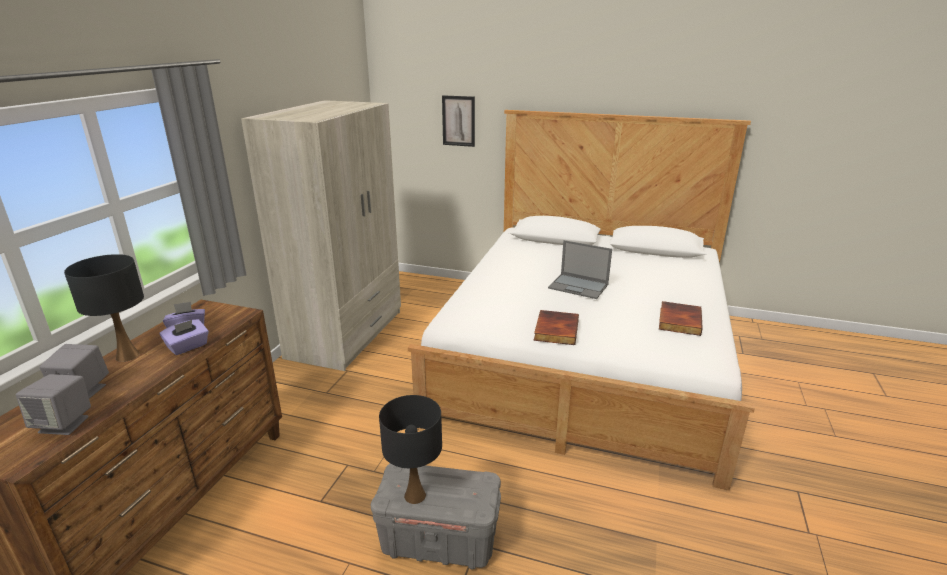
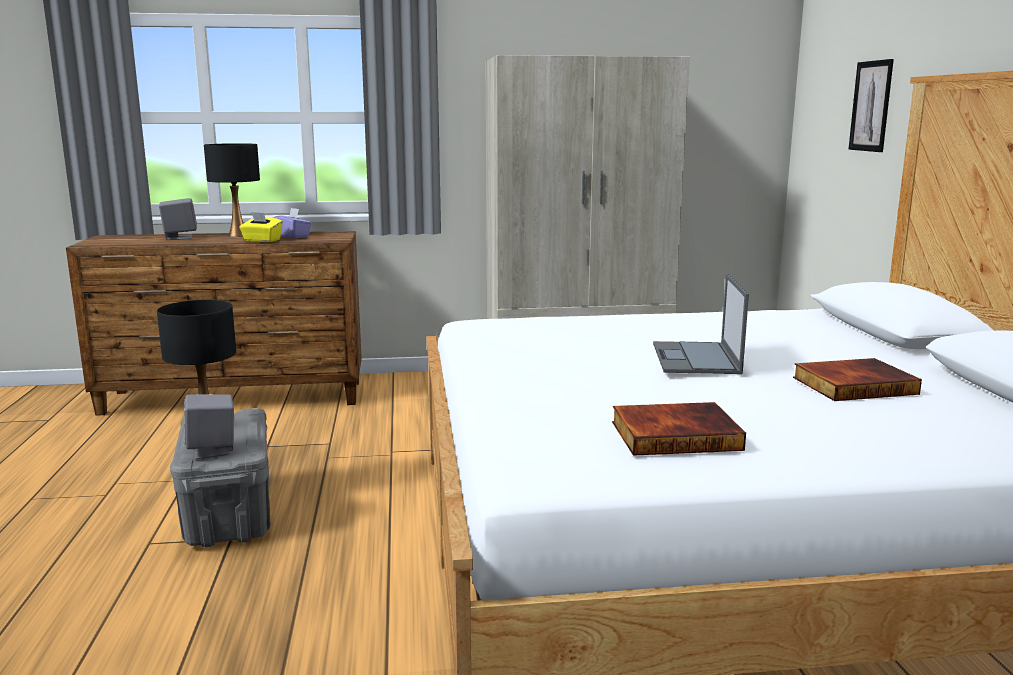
camera: 65 degrees right, 10 degrees down
grey speaker [16,374,91,435] -> grey speaker moved to [184,394,234,459]
purple tissue box [160,319,209,355] -> yellow tissue box [239,212,283,242]
book [534,310,579,345] -> book moved to [793,358,922,401]

